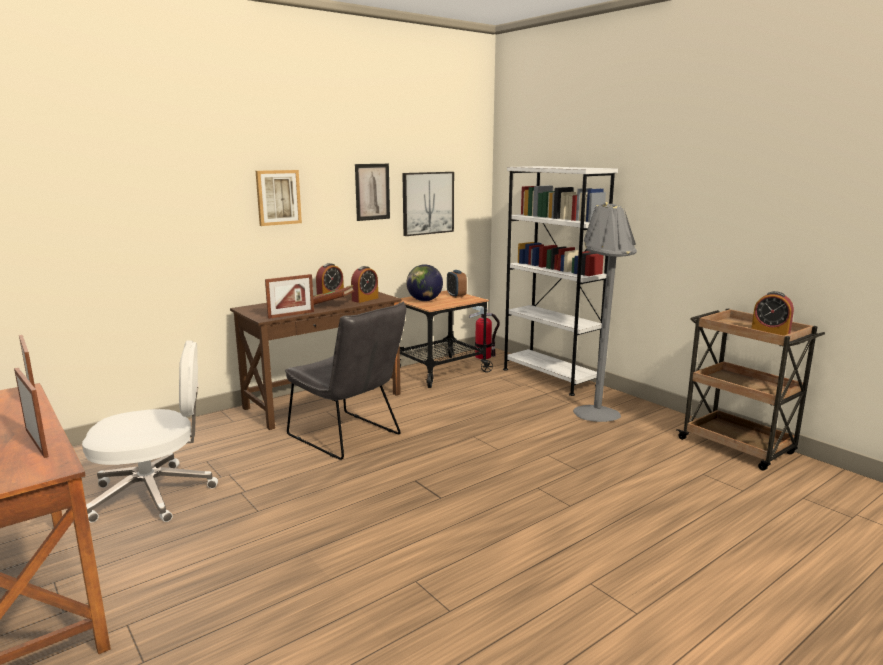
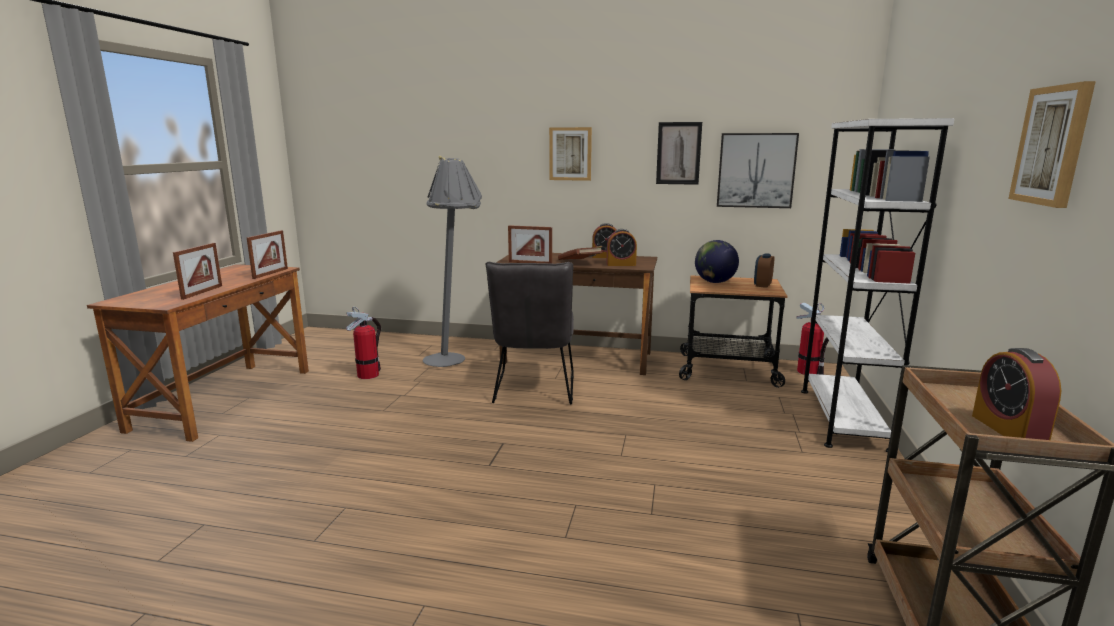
camera: 50 degrees right, 0 degrees up
white office chair [82,341,218,522] -> fire extinguisher [346,307,381,379]
grey floor lamp [573,202,637,422] -> grey floor lamp moved to [423,156,482,367]
none -> picture [1008,81,1096,208]

